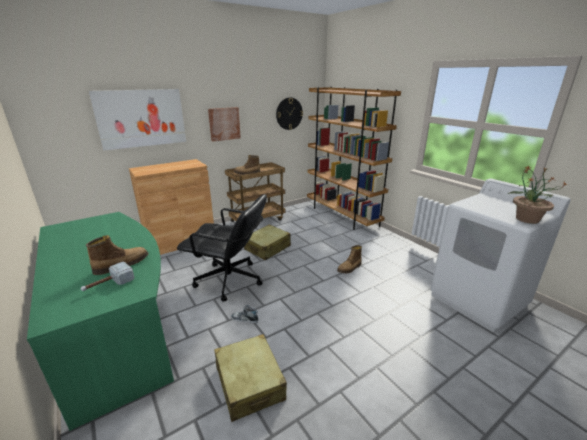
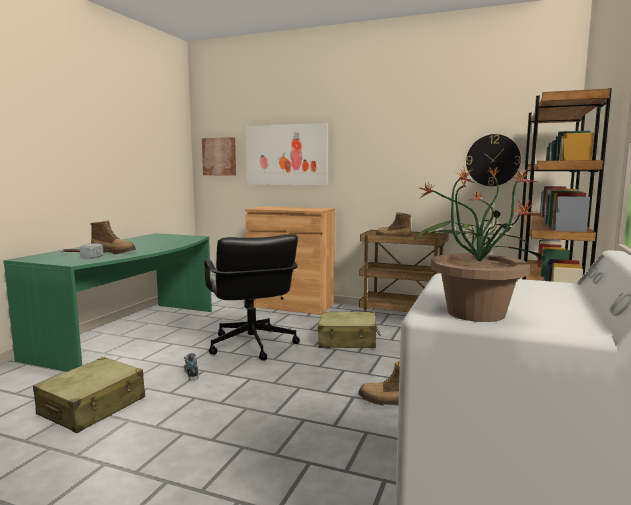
camera: 55 degrees right, 15 degrees down
picture [208,107,241,142] -> picture moved to [202,137,236,175]

